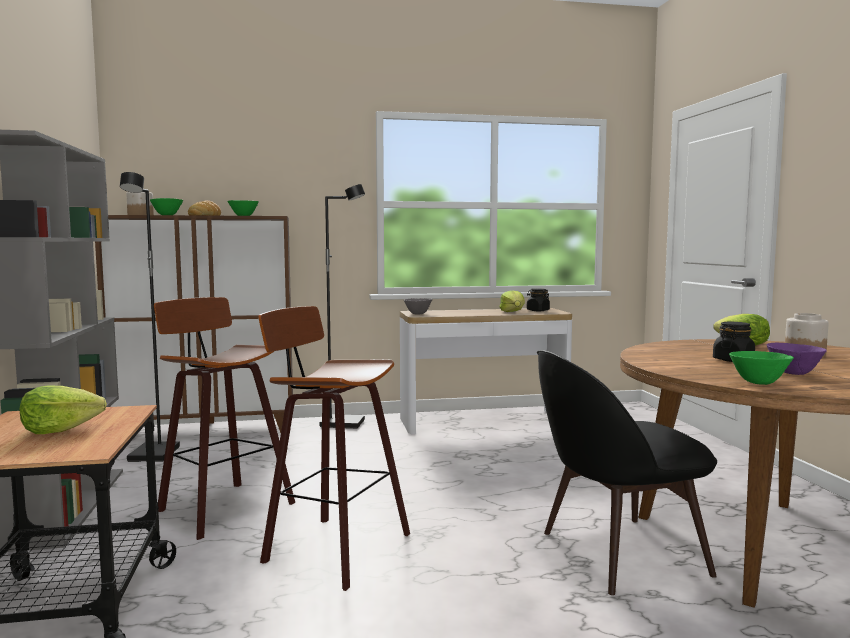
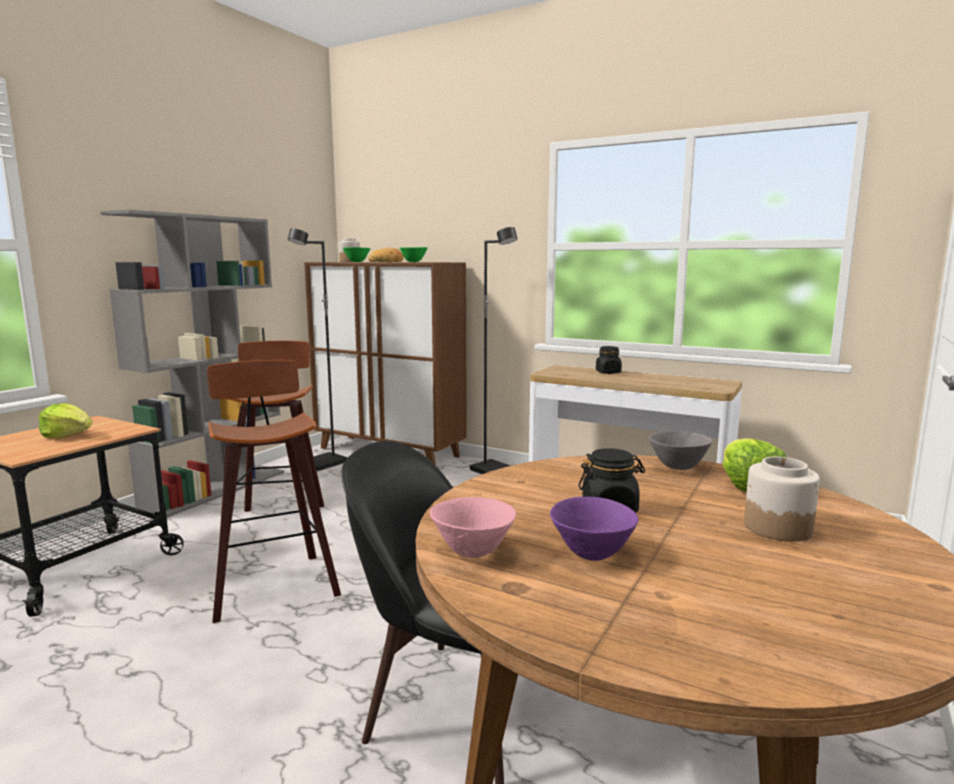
camera: 40 degrees right, 5 degrees up
grey bowl [404,298,433,314] -> grey bowl moved to [649,431,713,470]
lettuce [499,290,525,312] -> none
black jar [527,288,550,311] -> black jar moved to [596,346,622,374]
green bowl [729,351,794,385] -> pink bowl [430,497,516,558]

